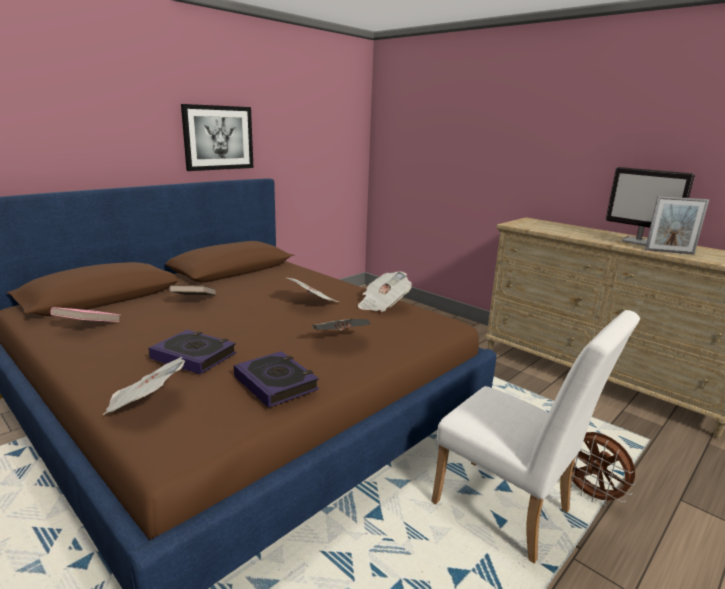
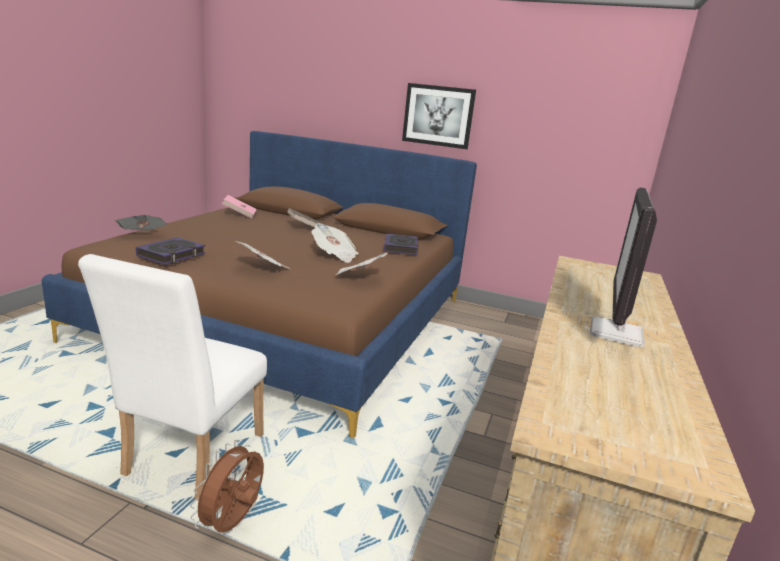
camera: 65 degrees right, 0 degrees up
book [149,330,236,374] -> book moved to [384,233,418,255]
picture frame [645,196,709,255] -> none

